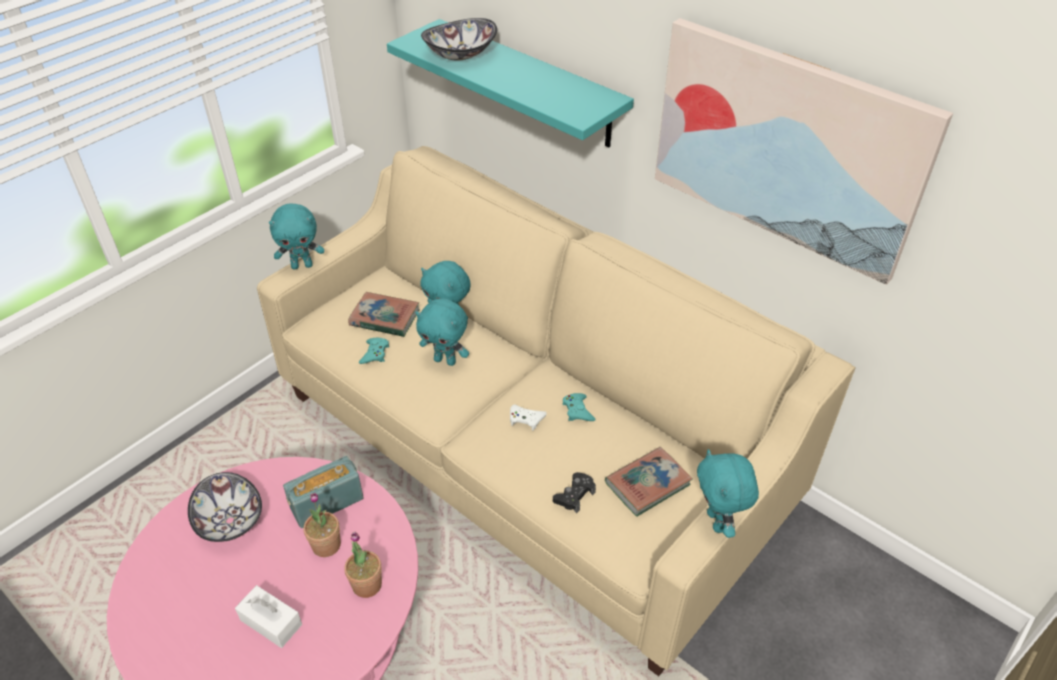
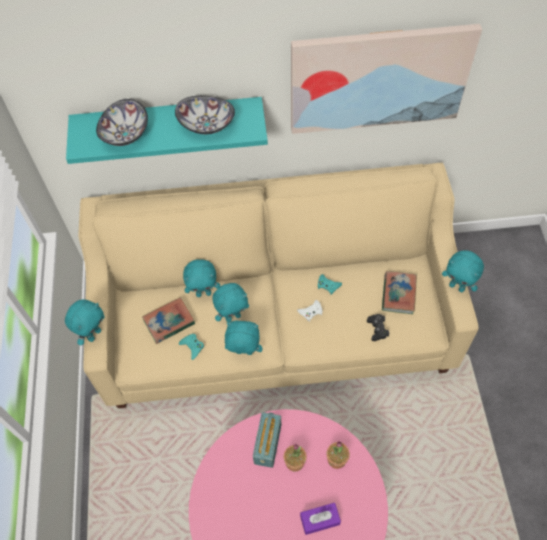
camera: 45 degrees left, 15 degrees up
bowl [188,472,262,542] -> bowl moved to [175,96,235,134]
white tissue box [235,585,302,648] -> purple tissue box [300,503,341,535]
none -> turquoise plush toy [225,321,263,355]

